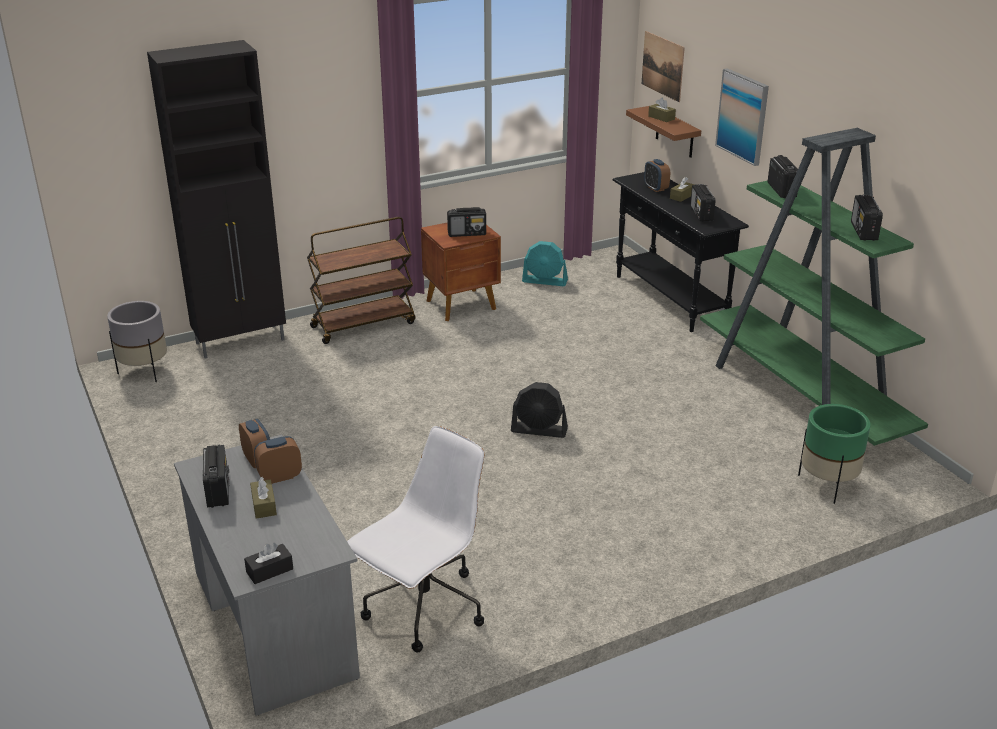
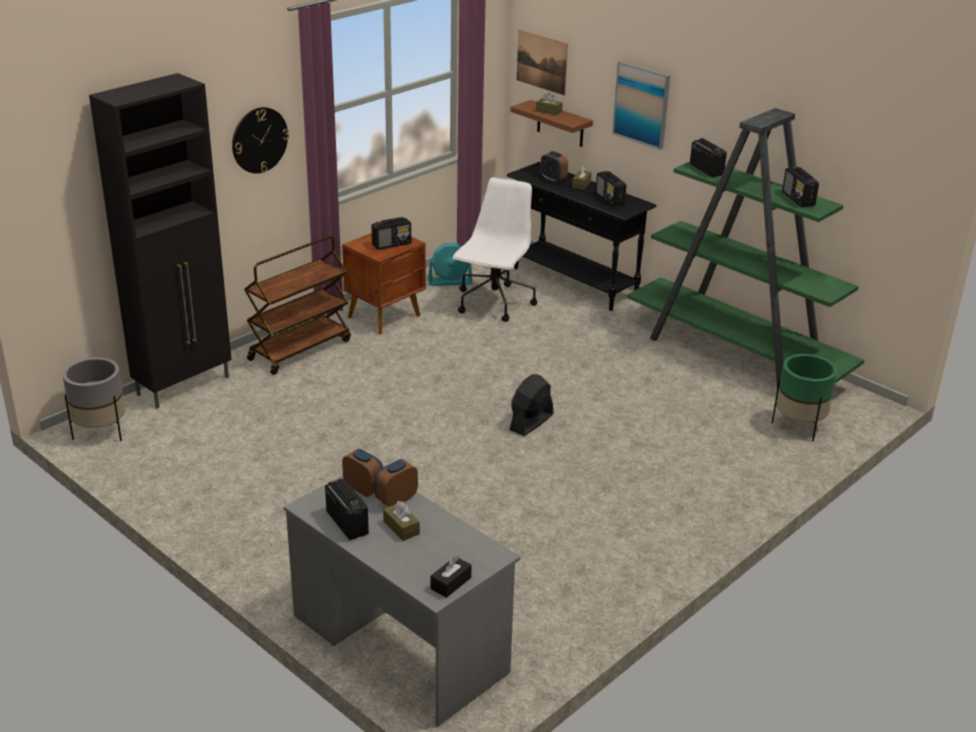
camera: 20 degrees left, 0 degrees up
white office chair [347,426,484,652] -> white office chair moved to [453,177,538,322]
black fan [511,382,568,438] -> black fan turned 135 degrees clockwise [509,374,553,436]
none -> wall clock [232,107,289,174]

